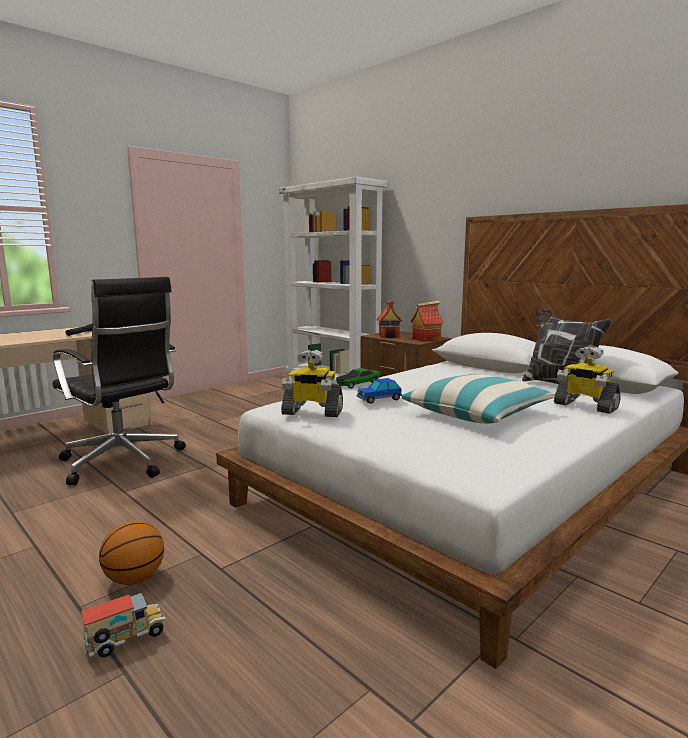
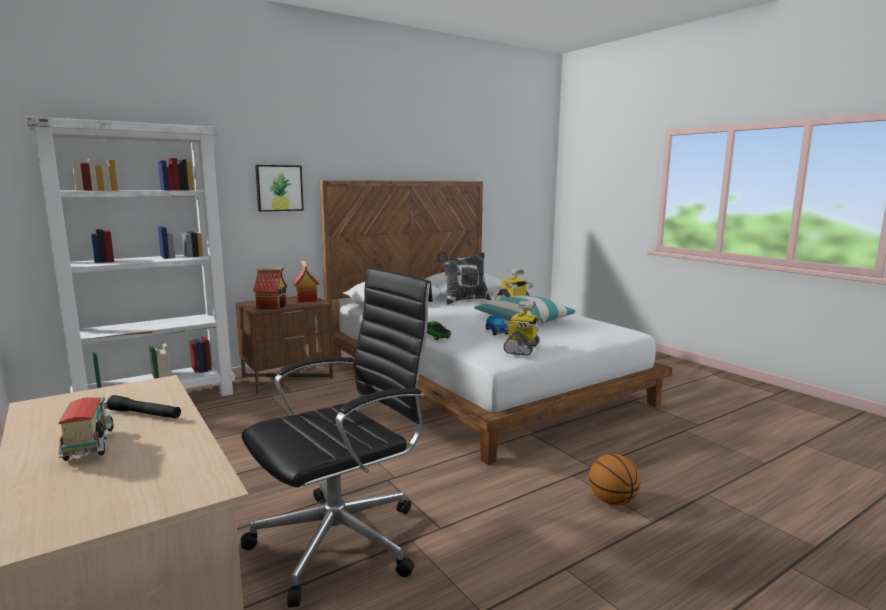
camera: 80 degrees left, 0 degrees up
toy truck [81,593,166,658] -> toy truck moved to [58,397,113,461]
none -> picture [255,165,304,212]

